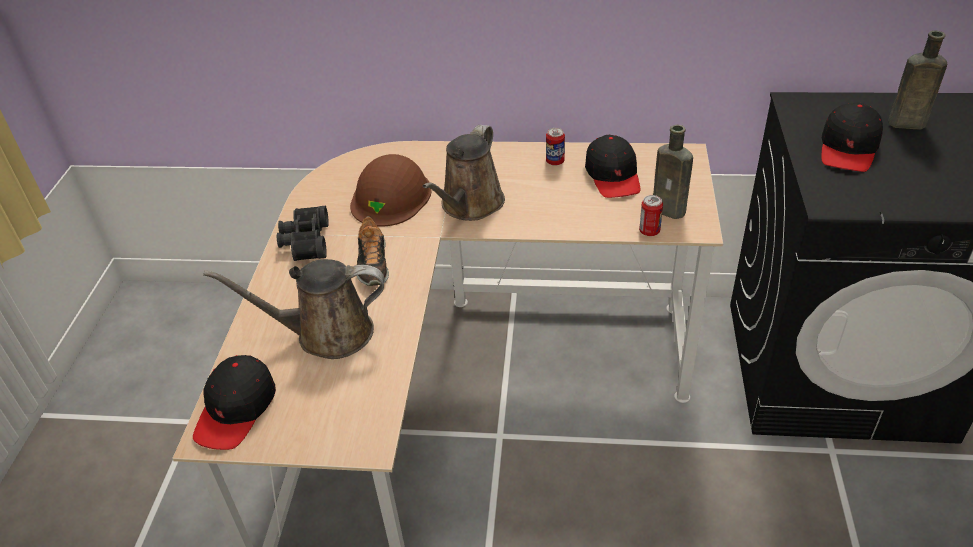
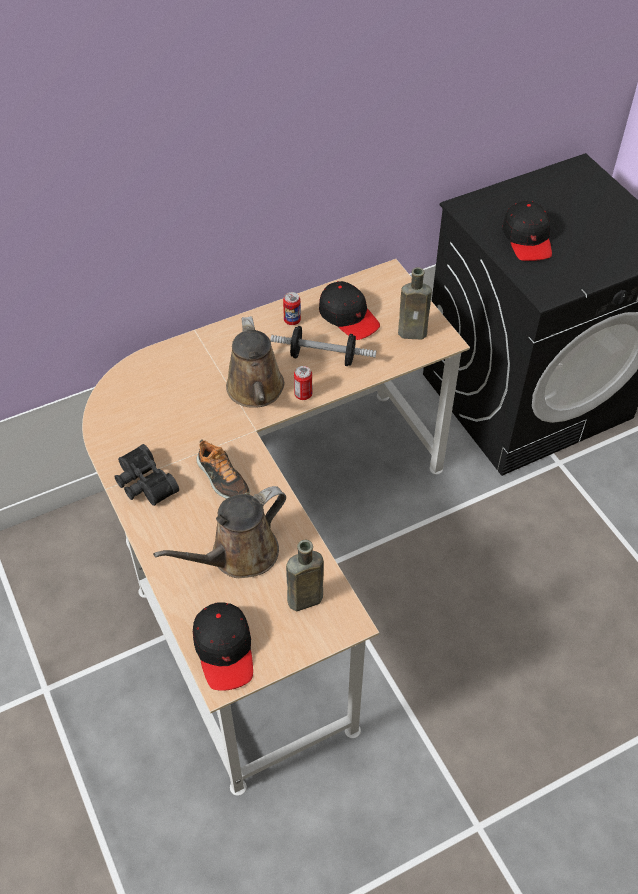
camera: 35 degrees left, 10 degrees up
brown hard hat [350,154,432,227] -> none
can [639,195,663,236] -> can moved to [294,366,312,400]
brown bottle [888,31,947,130] -> brown bottle moved to [286,540,324,611]
none -> dumbbell [270,326,376,366]

